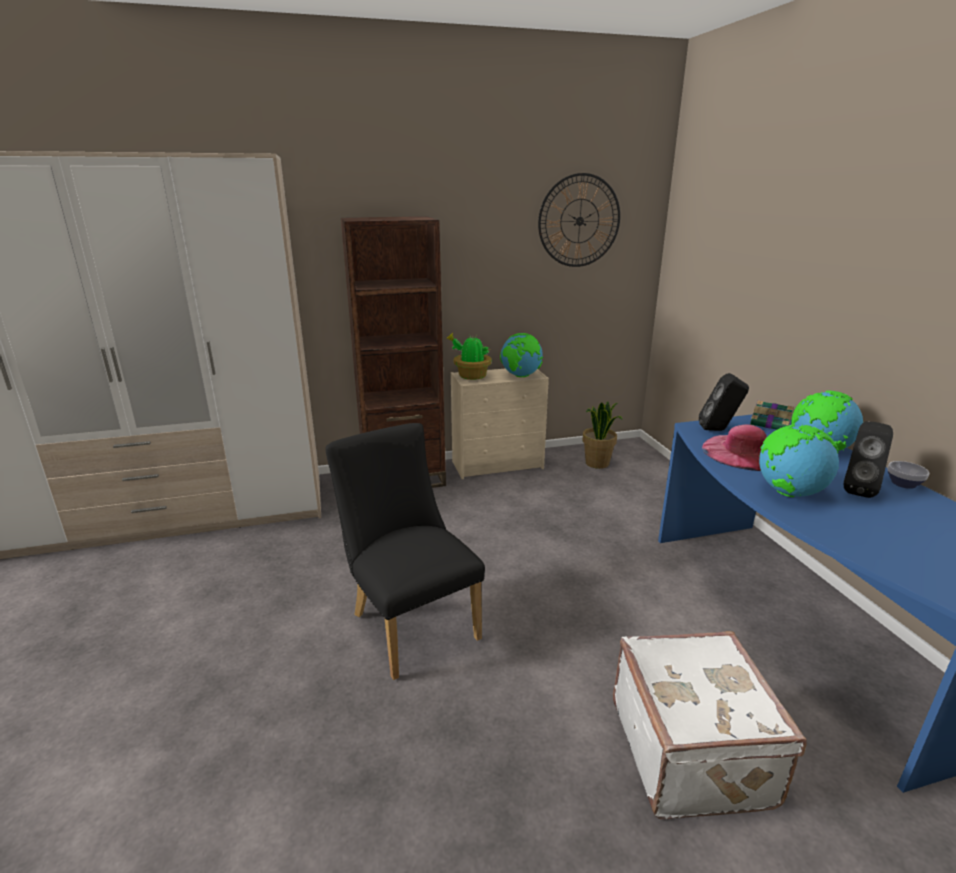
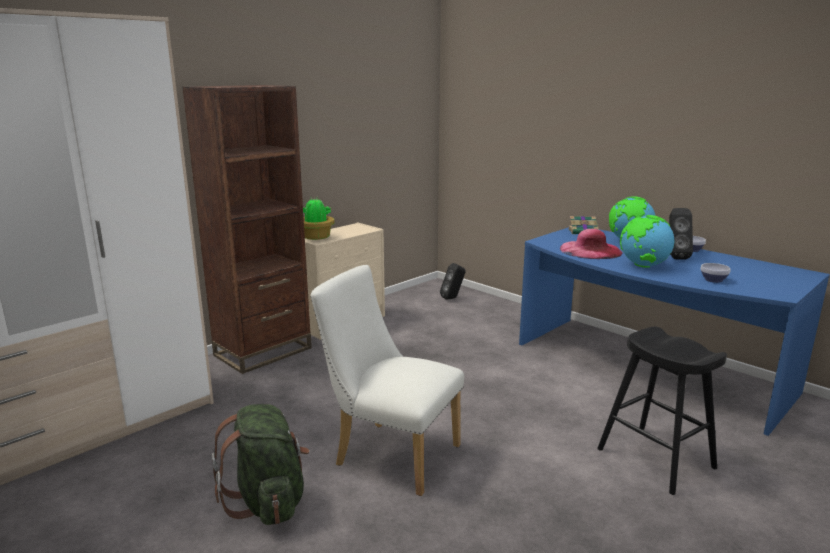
camera: 30 degrees left, 5 degrees down
black chair [325,423,485,680] -> white chair [310,265,464,496]
globe [500,333,543,377] -> none
wall clock [538,173,620,267] -> none
potted plant [583,401,623,469] -> none
white suitcase [613,631,807,819] -> black stool [597,326,727,495]
black speaker [699,373,749,431] -> black speaker moved to [440,263,466,300]
none -> green backpack [212,404,310,525]
none -> bowl [701,263,731,283]

